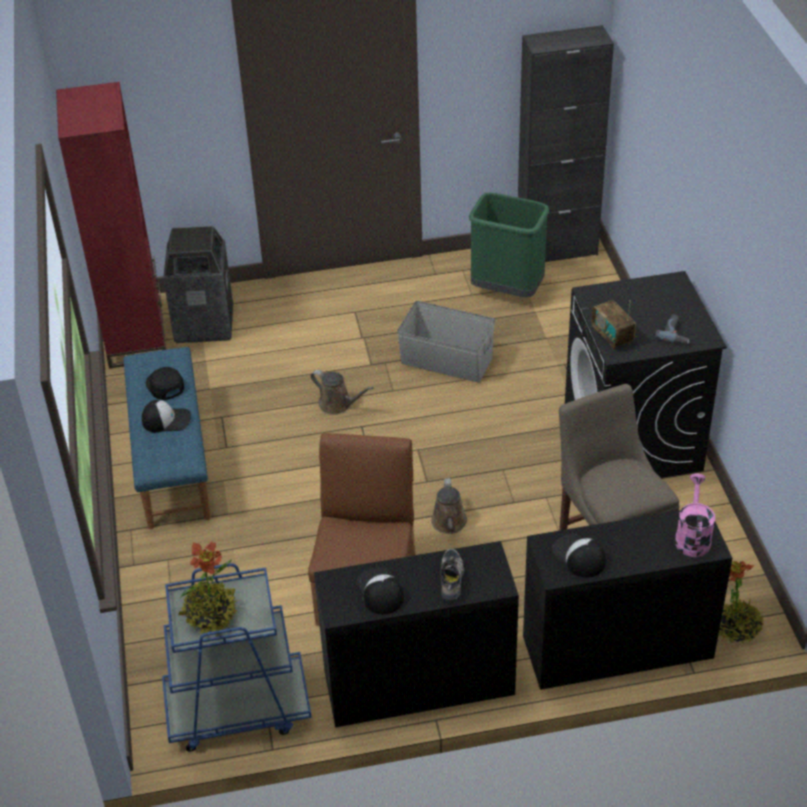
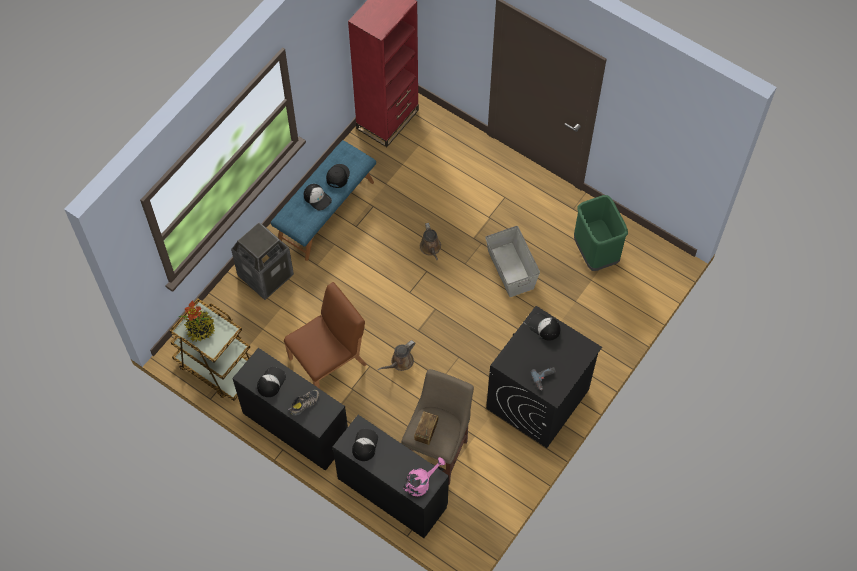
camera: 45 degrees right, 20 degrees up
blue cart [162,563,312,752] -> brown cart [170,299,250,401]
trash can [163,226,233,343] -> trash can moved to [231,222,294,300]
black cabinet [518,25,614,262] -> none
radio [592,300,636,350] -> radio moved to [414,411,438,445]
potted plant [718,561,764,645] -> none
none -> cap [528,313,560,341]

